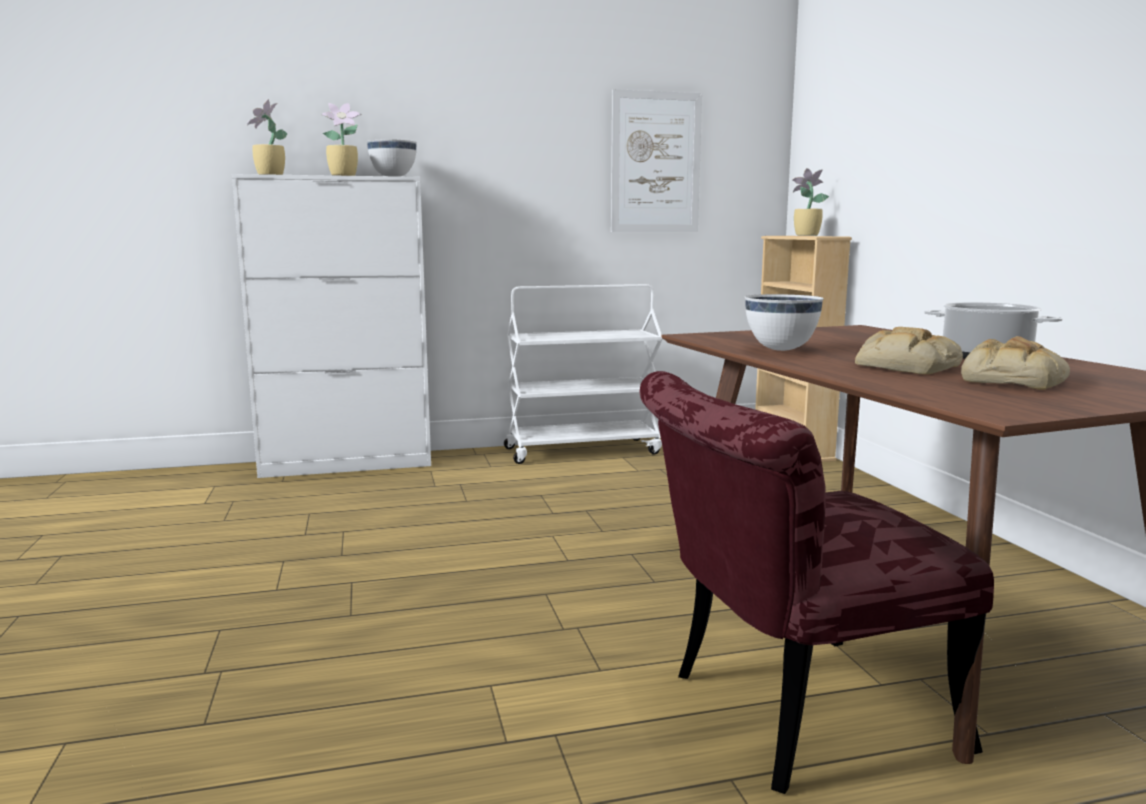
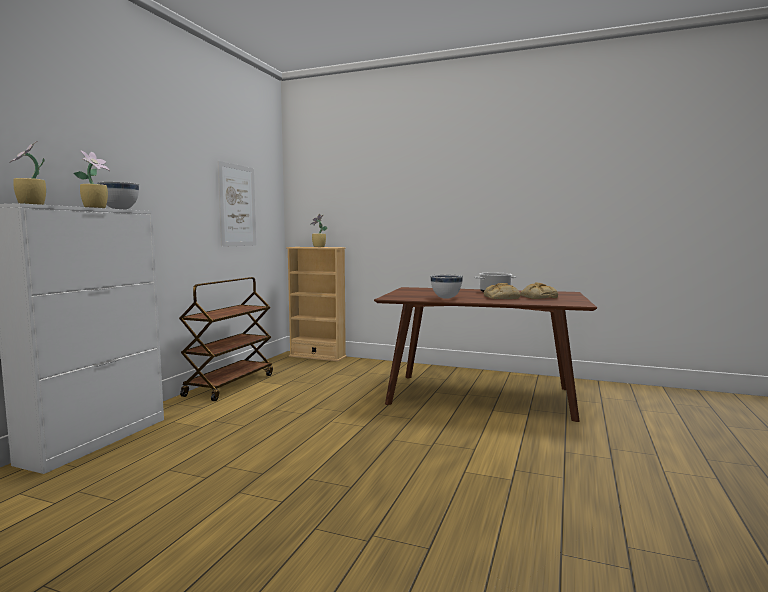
camera: 55 degrees left, 5 degrees down
white cart [504,284,663,464] -> brown cart [179,277,273,401]
red chair [640,371,994,794] -> none

